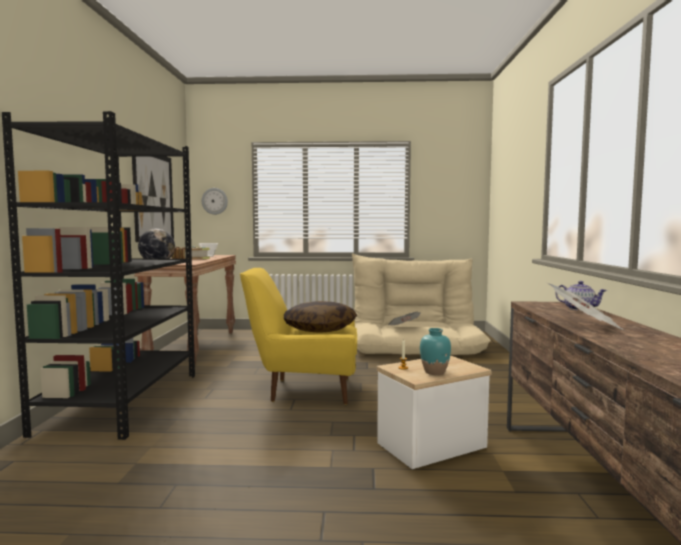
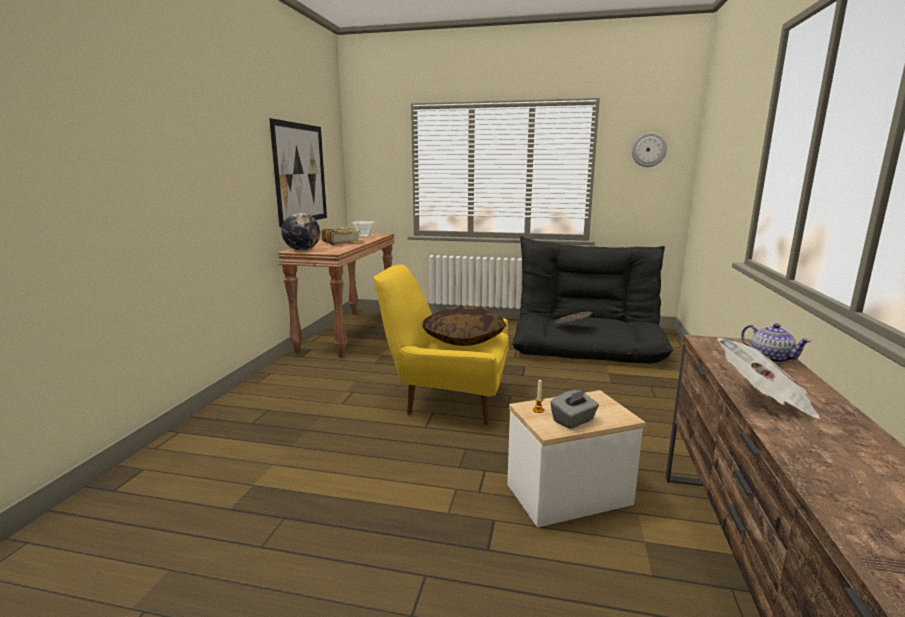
camera: 10 degrees right, 10 degrees up
black bookcase [2,111,195,440] -> none
wall clock [202,188,228,215] -> wall clock moved to [632,132,667,167]
beige sofa [352,253,491,355] -> black sofa [512,236,673,363]
turquoise vase [420,328,451,375] -> grey tissue box [550,389,599,429]

